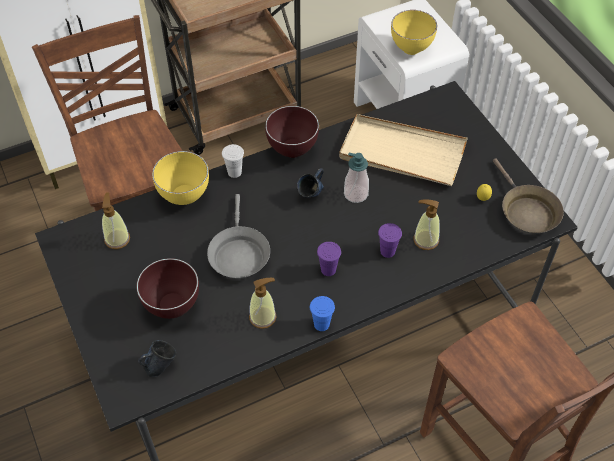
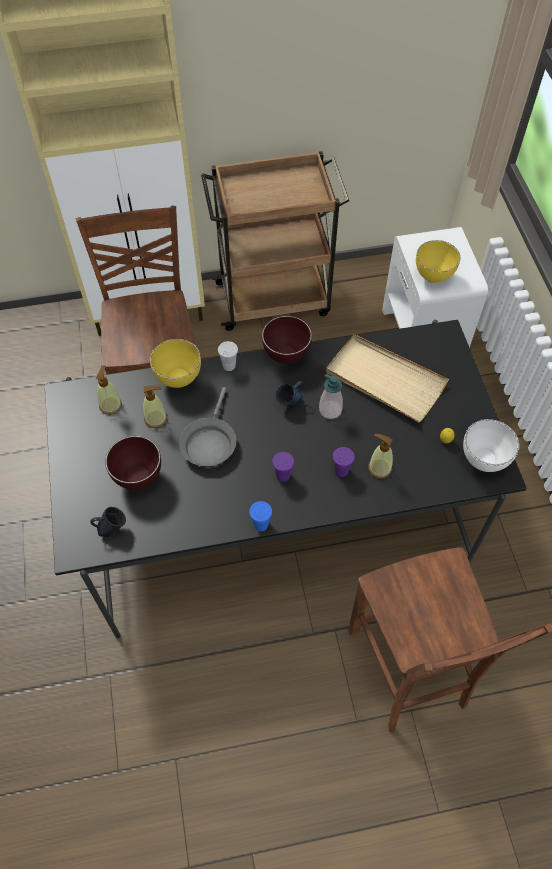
camera: 15 degrees right, 5 degrees up
soap dispenser [249,278,277,329] -> soap dispenser moved to [143,385,167,428]
brown frying pan [493,158,564,234] -> white bowl [463,419,519,472]

